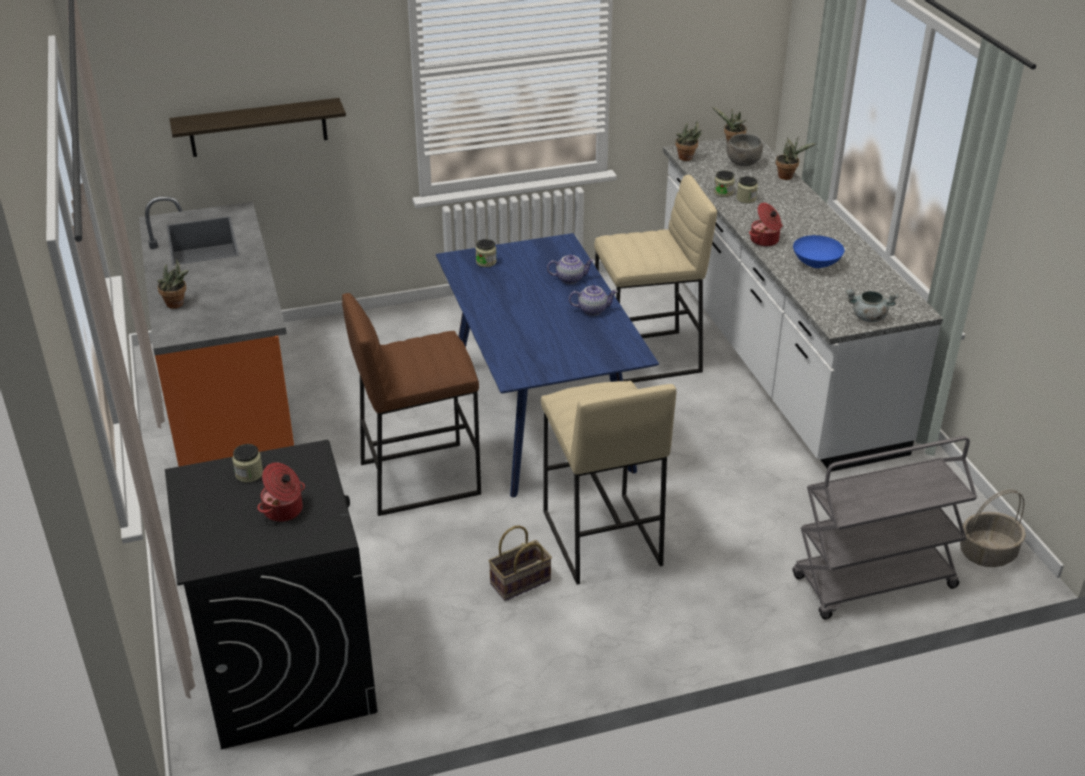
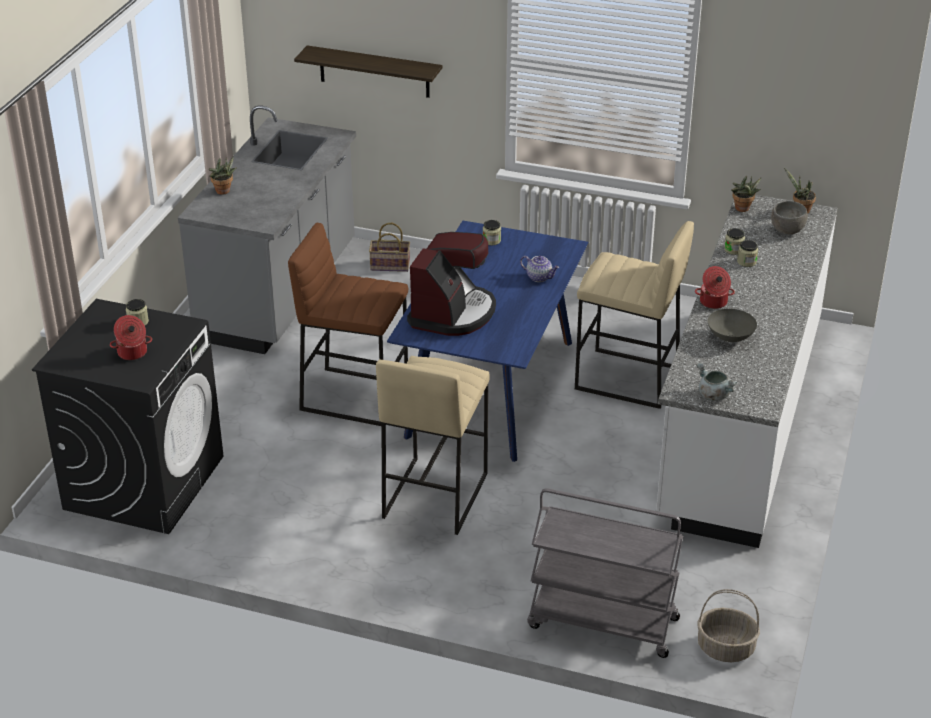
camera: 35 degrees right, 0 degrees up
orange counter [139,196,294,466] -> grey counter [178,105,356,354]
basket [489,526,552,601] -> basket moved to [369,223,410,272]
teapot [569,285,618,316] -> none
potted plant [776,137,816,180] -> none
blue bowl [793,235,844,268] -> grey bowl [708,309,757,342]
none -> coffee machine [407,232,496,336]

